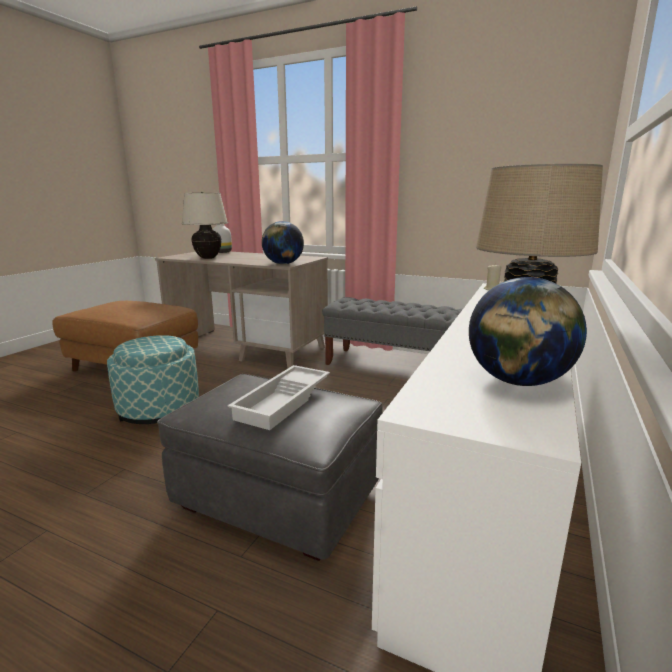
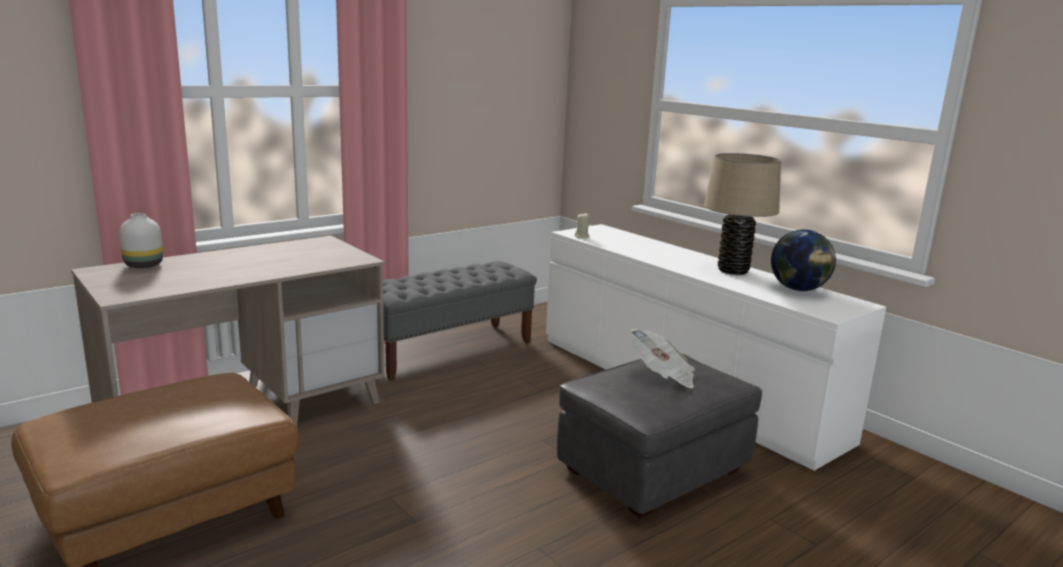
camera: 65 degrees left, 0 degrees up
ottoman [107,335,199,424] -> none
beige table lamp [182,192,228,259] -> none
white tray [228,365,330,430] -> newspaper [631,329,695,388]
globe [262,221,304,264] -> none

